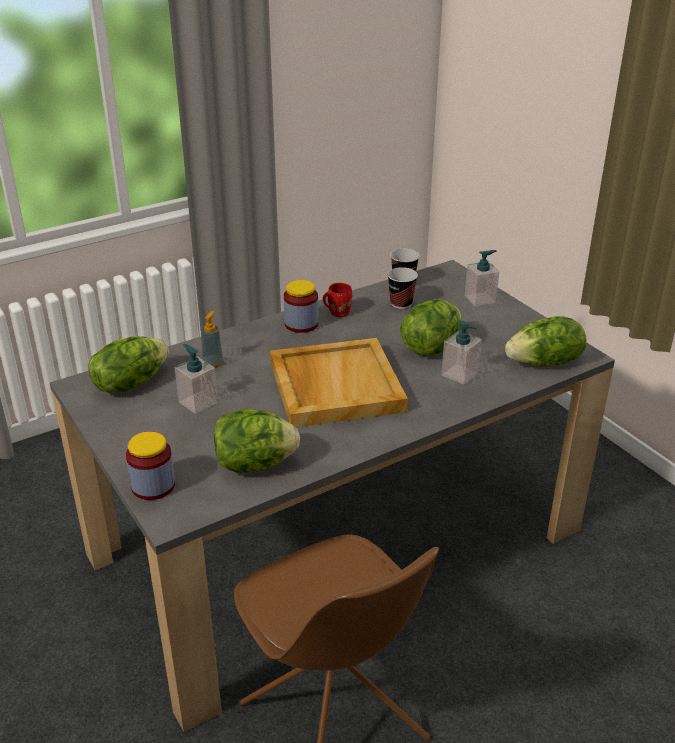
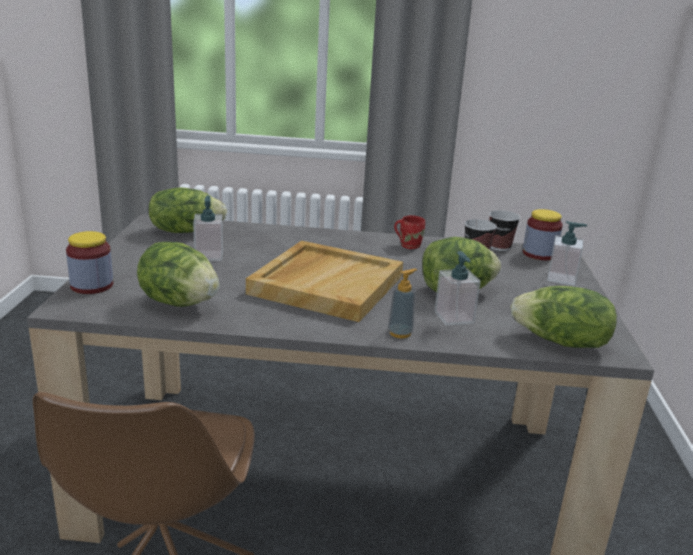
camera: 35 degrees right, 10 degrees down
soap dispenser [201,311,223,368] -> soap dispenser moved to [388,269,417,338]
jar [284,280,319,333] -> jar moved to [523,209,563,260]

